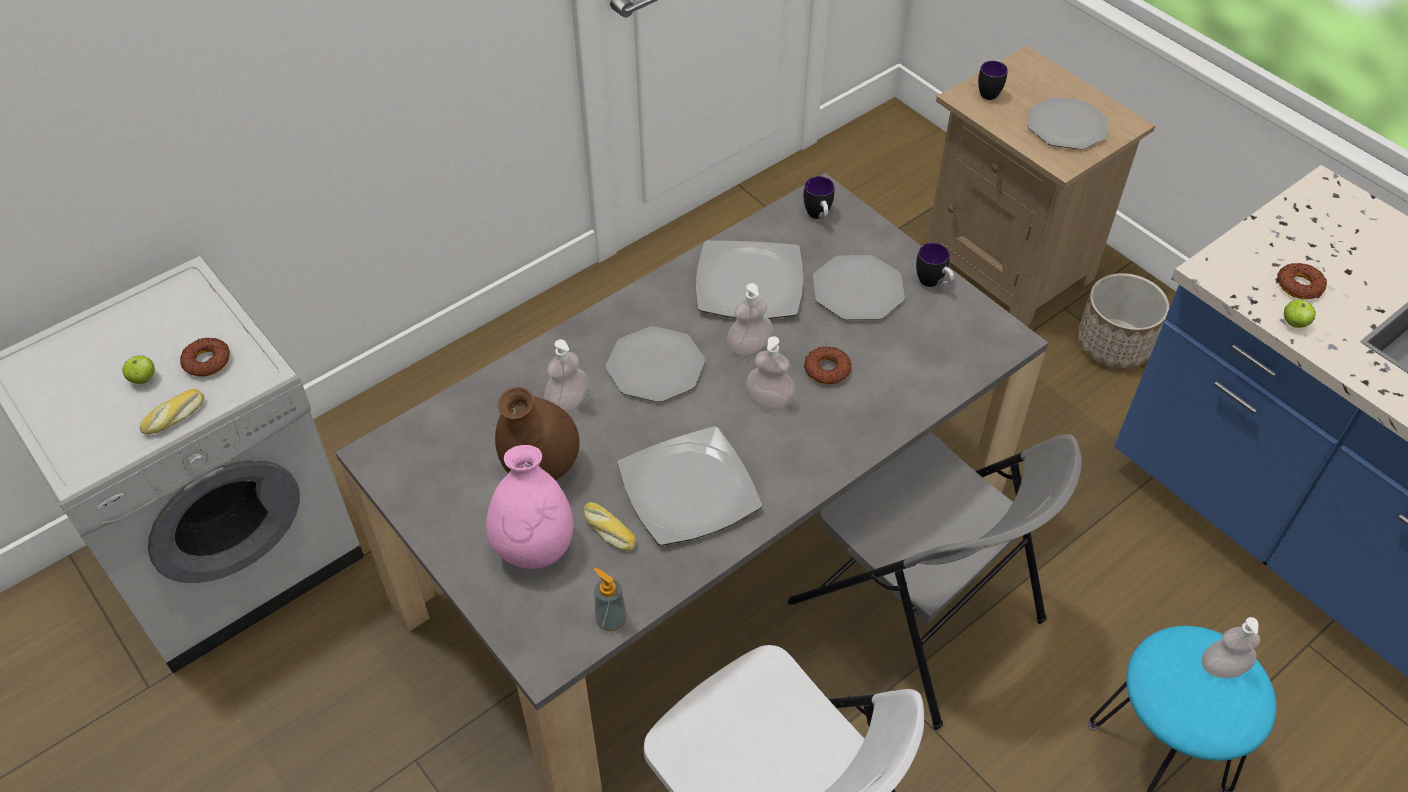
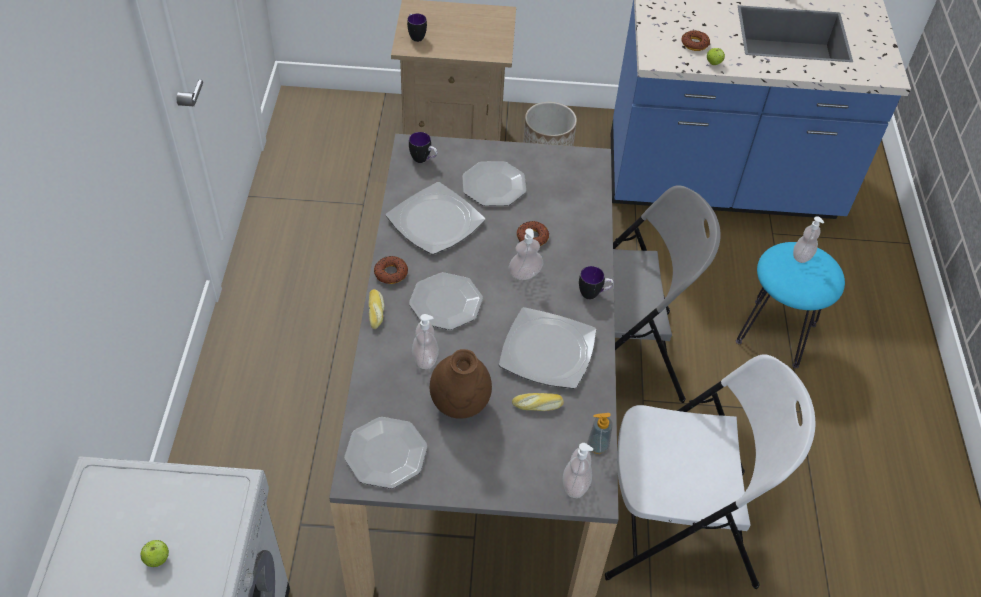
camera: 50 degrees left, 0 degrees up
bread [139,389,205,434] -> bread moved to [368,289,385,329]
donut [180,338,230,377] -> donut moved to [374,256,408,284]
pink vase [486,445,574,569] -> none
soap dispenser [727,283,773,355] -> soap dispenser moved to [563,443,593,498]
mug [916,243,954,287] -> mug moved to [579,266,614,299]
plate [1028,97,1108,150] -> plate moved to [344,417,427,489]

